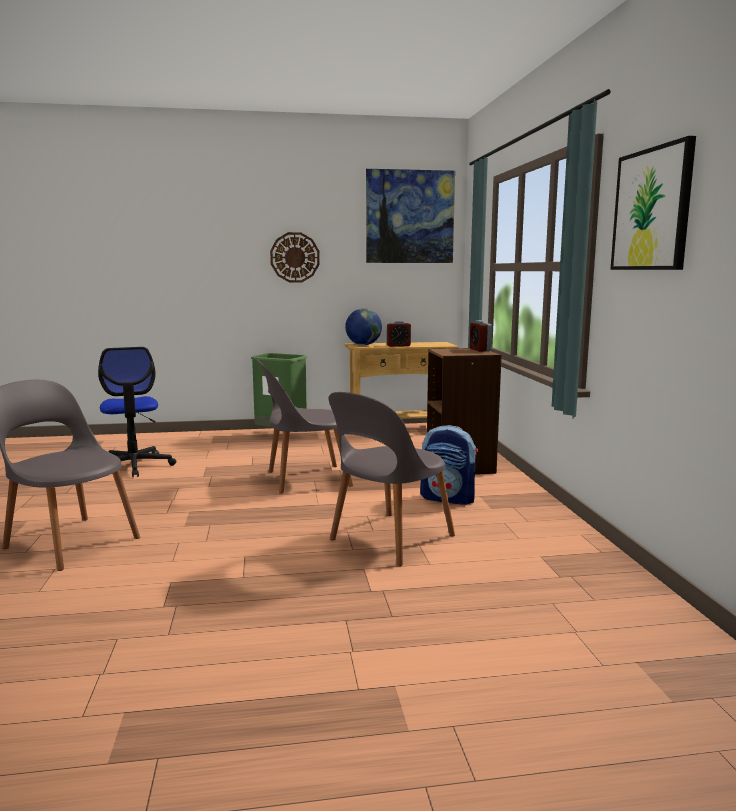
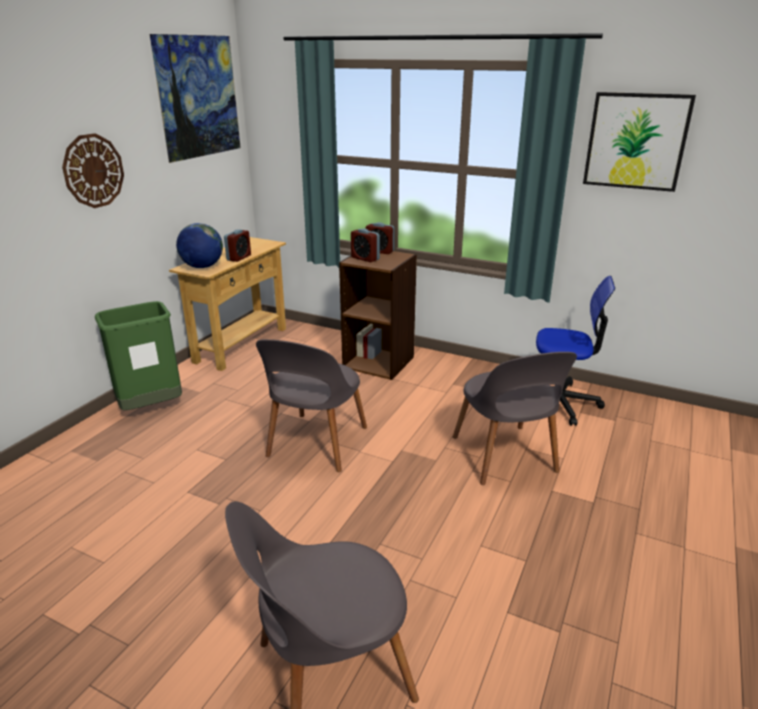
camera: 55 degrees left, 15 degrees up
office chair [98,347,176,477] -> office chair moved to [536,276,615,426]
backpack [420,425,478,505] -> none
none -> alarm clock [351,229,380,262]

